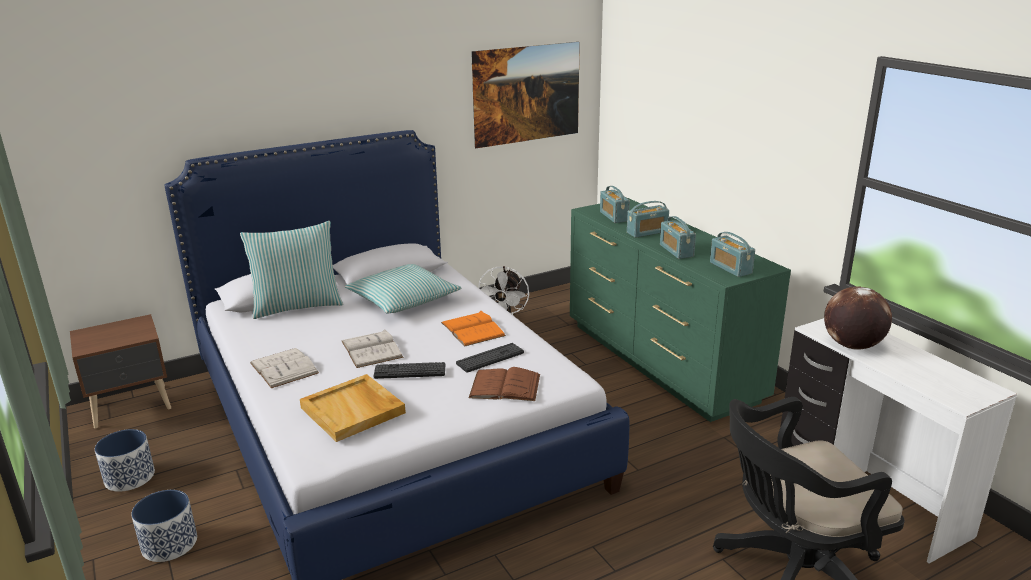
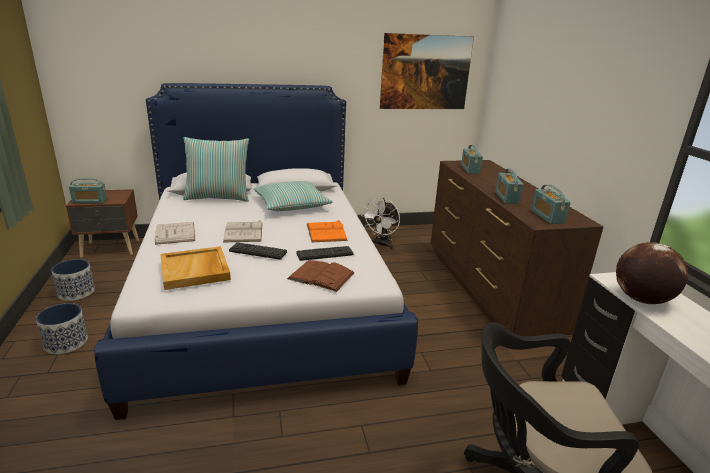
camera: 15 degrees right, 0 degrees up
green dresser [570,198,791,422] -> brown dresser [430,160,604,336]
radio [627,201,669,238] -> radio moved to [69,178,107,203]

